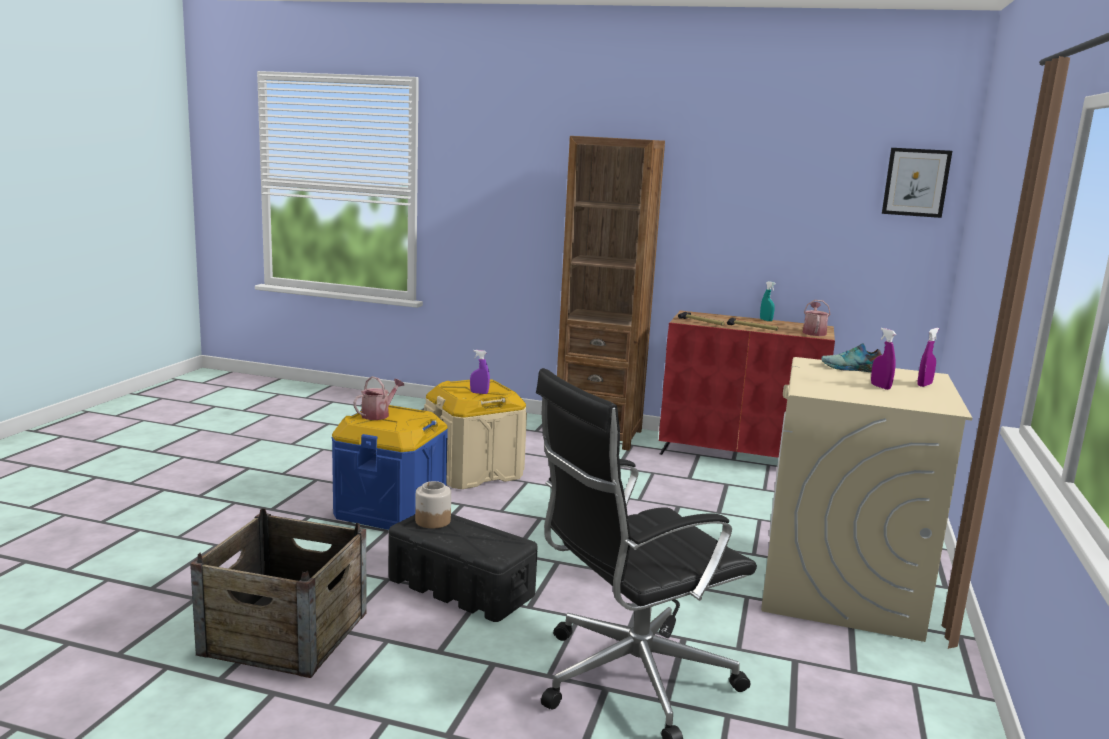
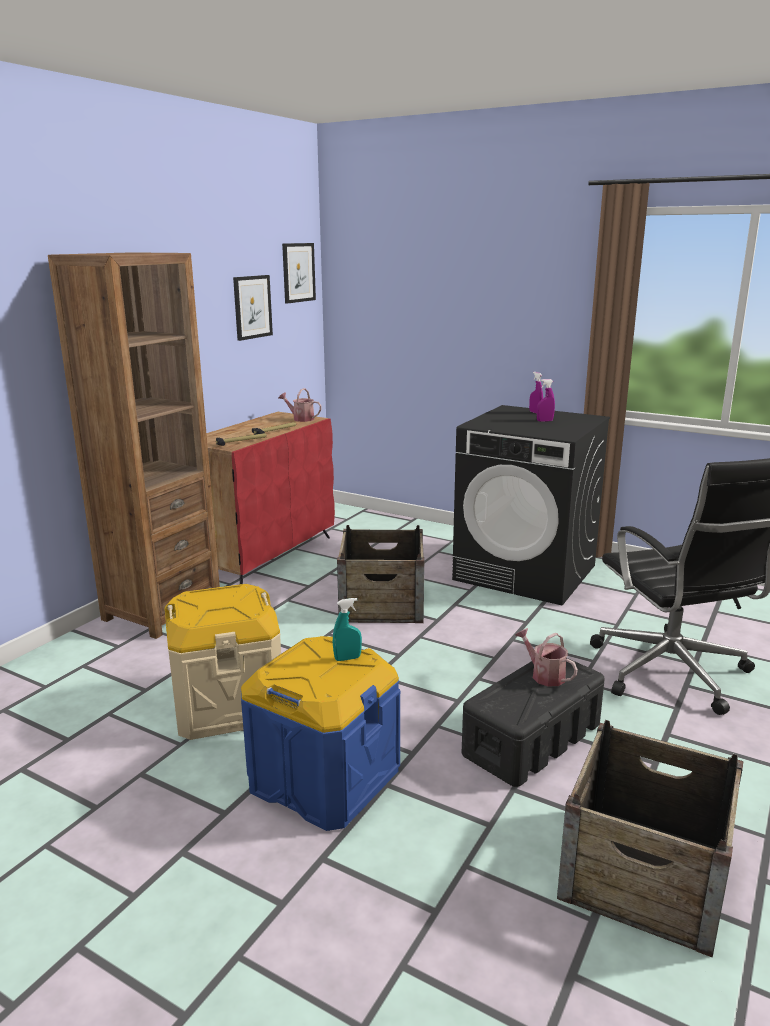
camera: 75 degrees left, 5 degrees up
watering can [353,376,404,420] -> watering can moved to [515,628,578,687]
jar [415,481,451,528] -> none
purple spray bottle [470,350,490,394] -> none
turquoise spray bottle [760,281,776,321] -> turquoise spray bottle moved to [333,598,362,661]
beige washing machine [761,357,972,642] -> black washing machine [452,405,610,605]
shoe [821,343,882,372] -> none
none -> picture [233,275,273,341]
none -> crate [337,525,424,623]

